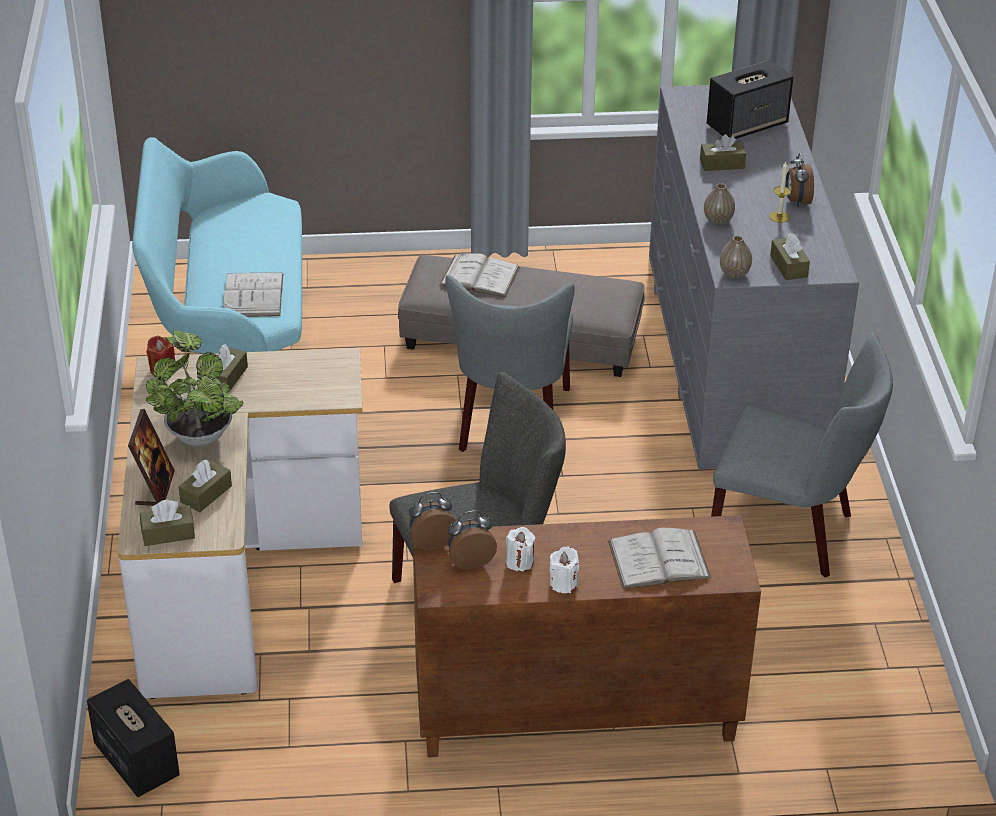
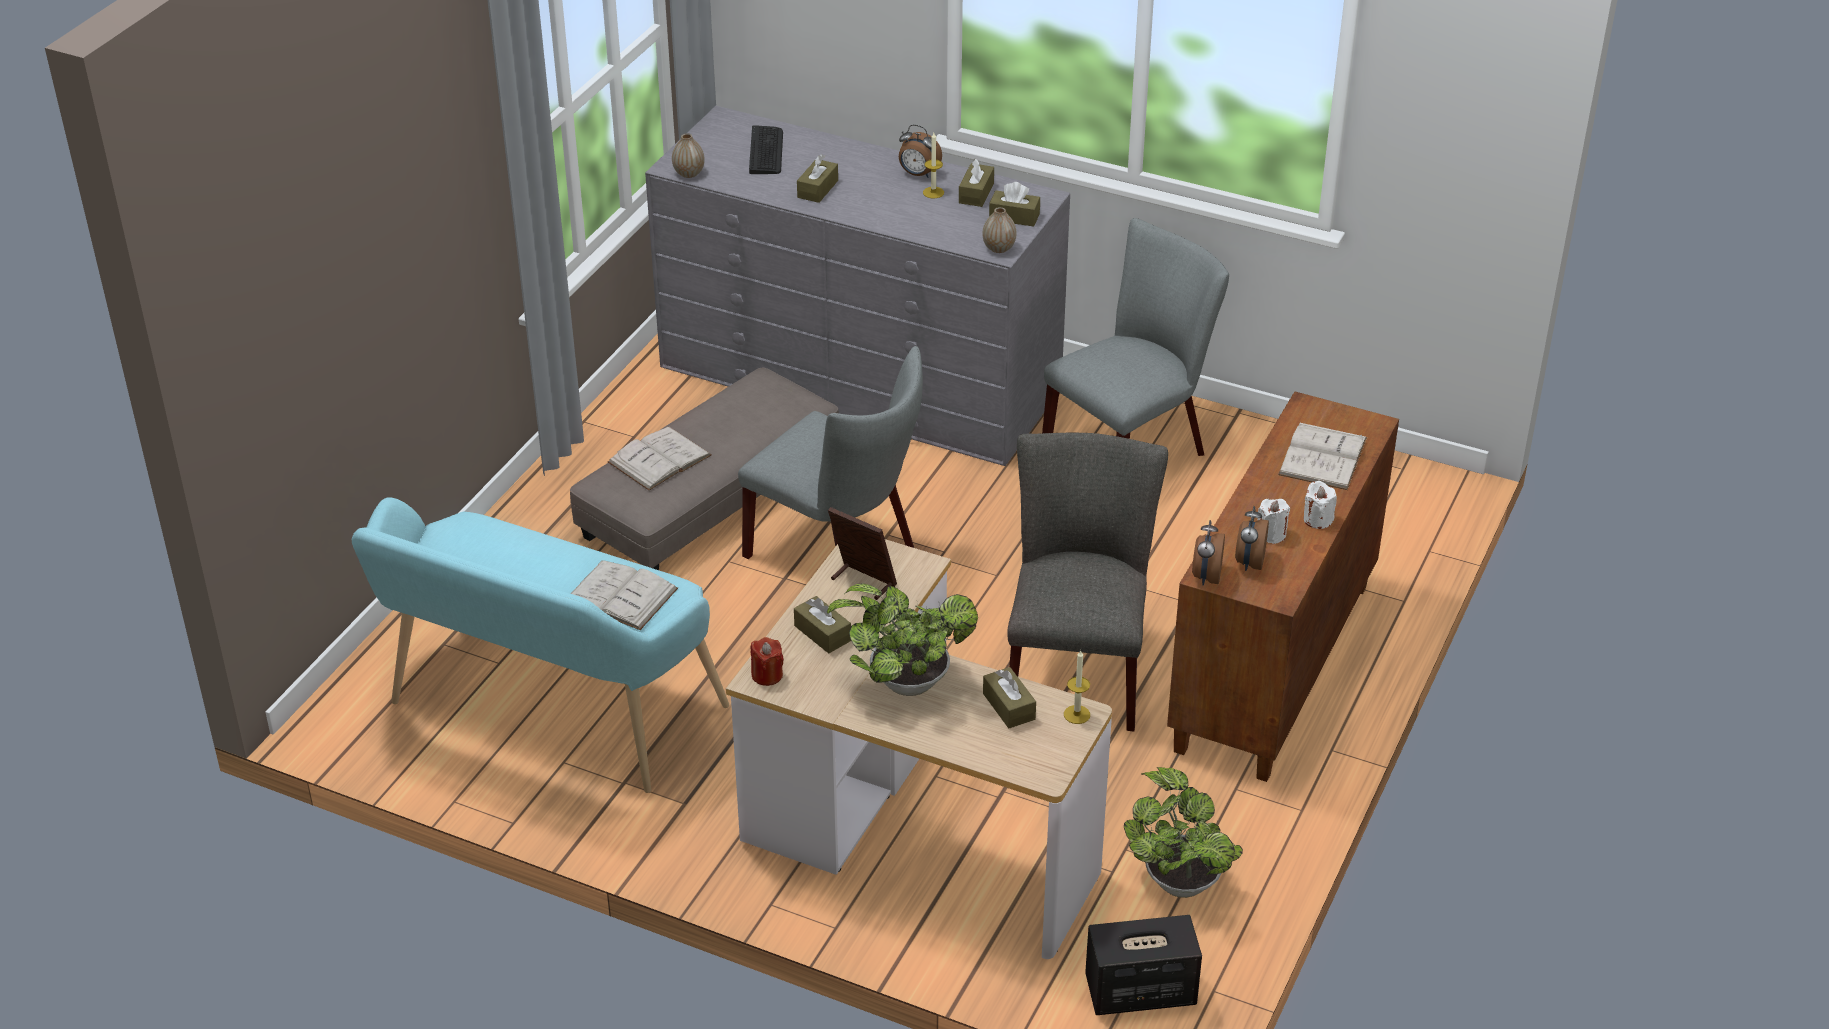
camera: 60 degrees left, 0 degrees up
picture frame [128,409,175,506] -> picture frame moved to [828,507,897,600]
brown tissue box [140,500,195,546] -> brown tissue box moved to [959,159,994,207]
vase [704,183,735,225] -> vase moved to [672,133,705,178]
speaker [707,60,793,139] -> keyboard [749,125,783,174]
none -> candle [1064,650,1090,724]
none -> potted plant [1124,767,1243,898]

